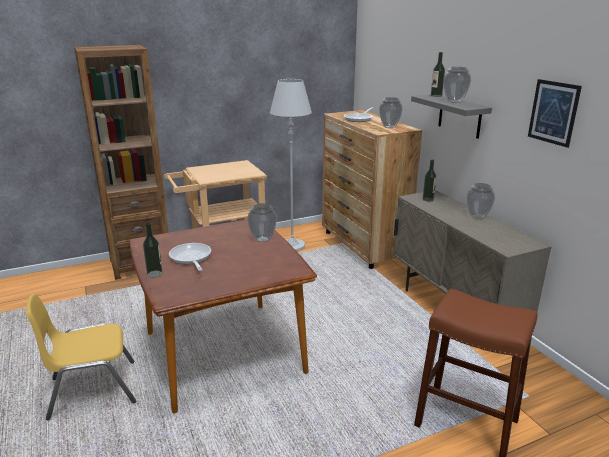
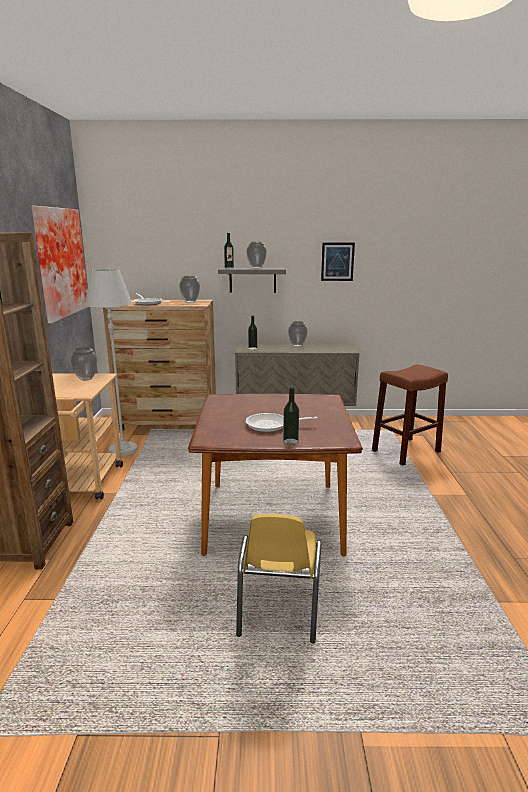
camera: 65 degrees left, 5 degrees down
vase [247,203,277,242] -> vase moved to [70,347,97,381]
none -> picture [32,206,87,323]

